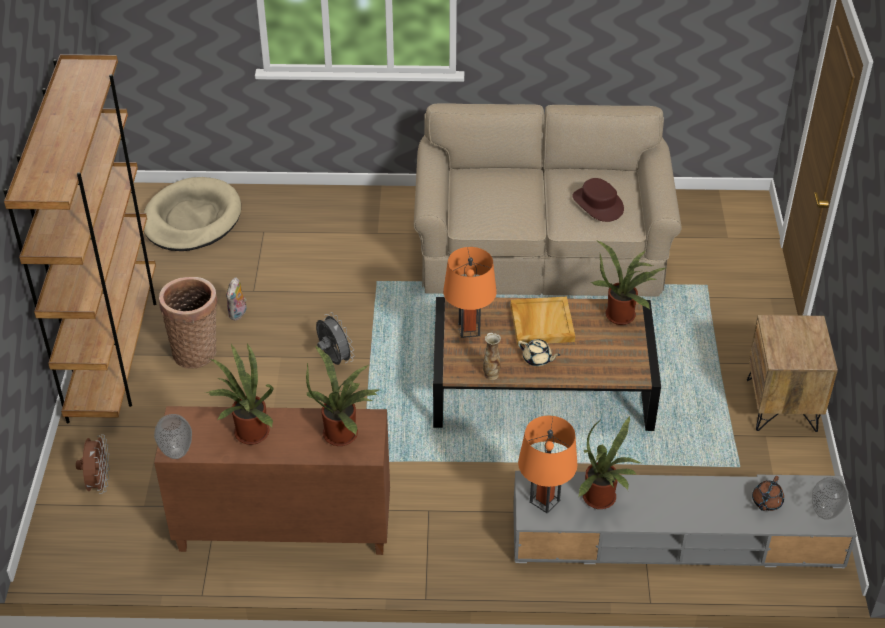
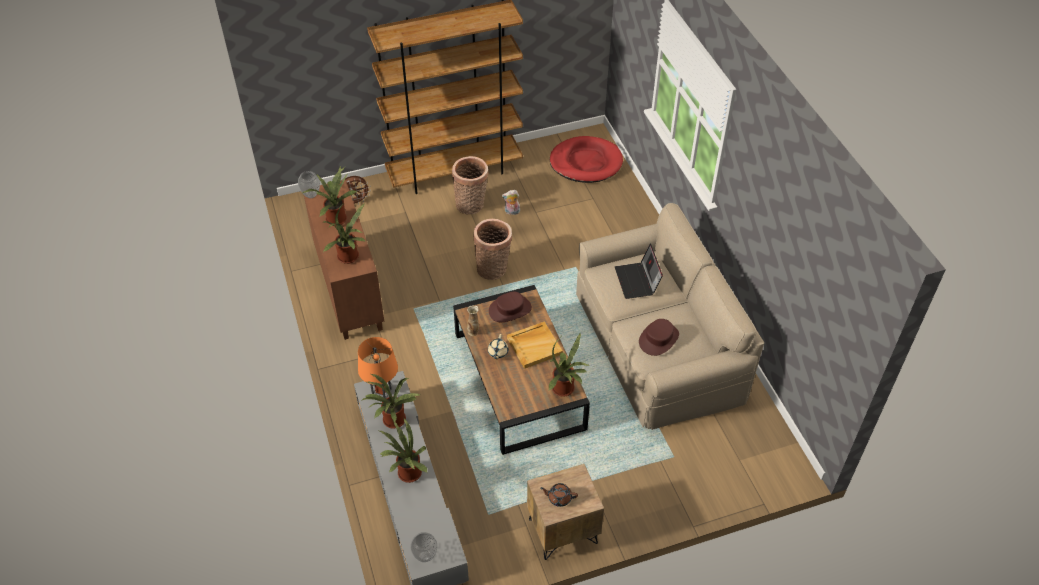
camera: 70 degrees right, 5 degrees up
beige dog bed [144,177,241,251] -> red dog bed [550,136,623,183]
grey fan [316,312,355,365] -> basket [473,219,512,280]
orange table lamp [443,247,497,338] -> brown hat [489,291,532,322]
brown teapot [752,476,784,511] -> brown teapot moved to [540,483,578,507]
none -> potted plant [379,418,427,483]
none -> laptop [615,244,663,299]

